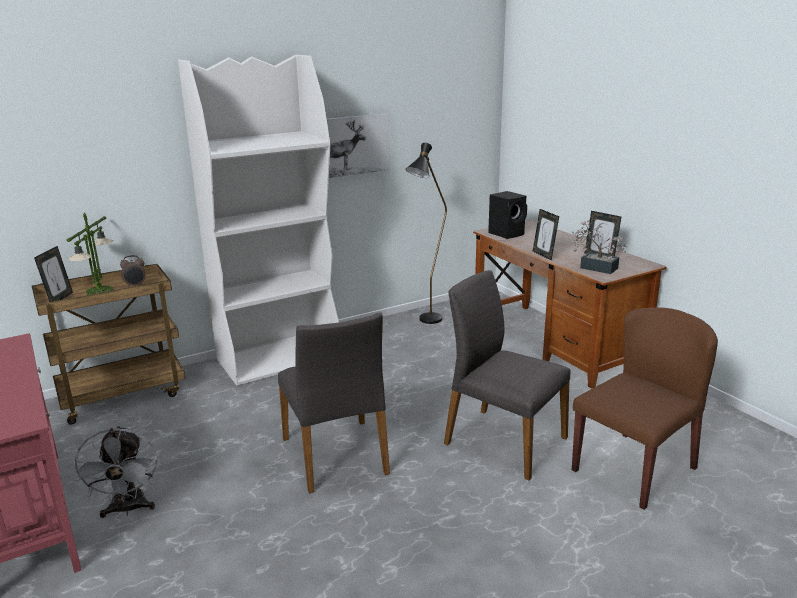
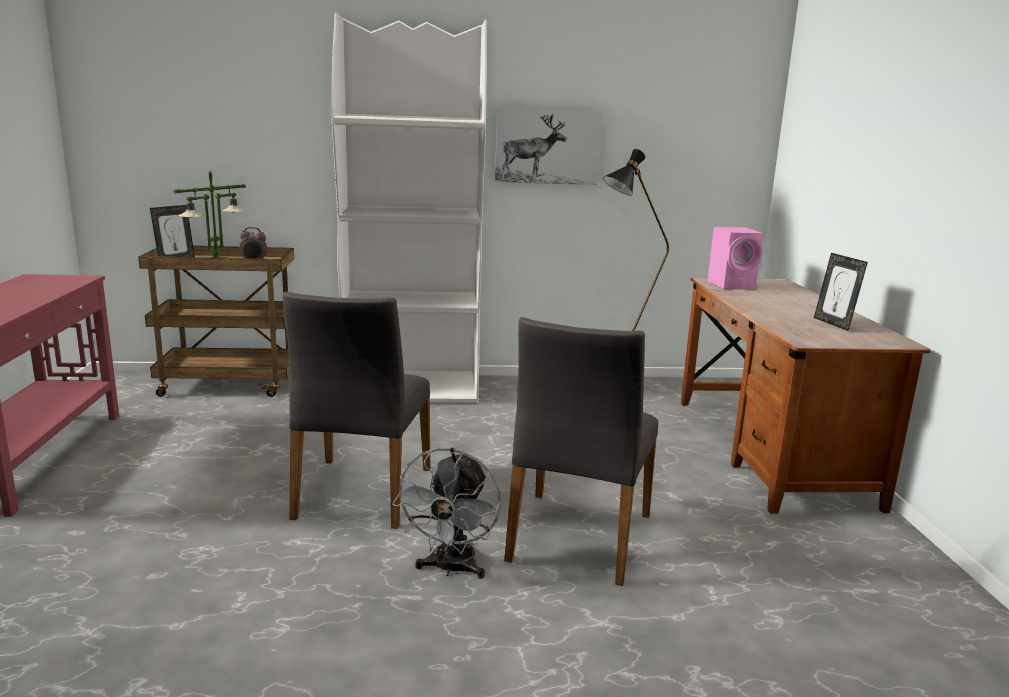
camera: 25 degrees right, 5 degrees down
grey fan [74,426,157,518] -> grey fan moved to [392,447,501,579]
grey chair [444,270,570,480] -> grey chair turned 135 degrees counterclockwise [504,317,658,586]
black speaker [488,191,527,239] -> pink speaker [708,227,763,290]
picture frame [533,209,559,261] -> none
potted plant [572,220,627,274] -> none
brown chair [572,307,718,510] -> none

